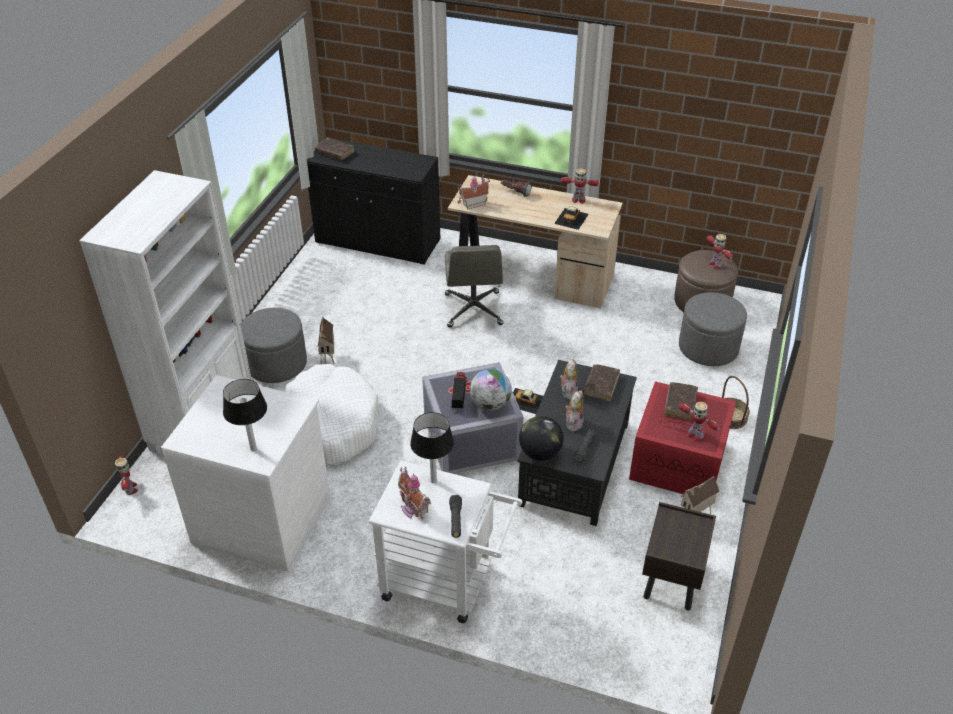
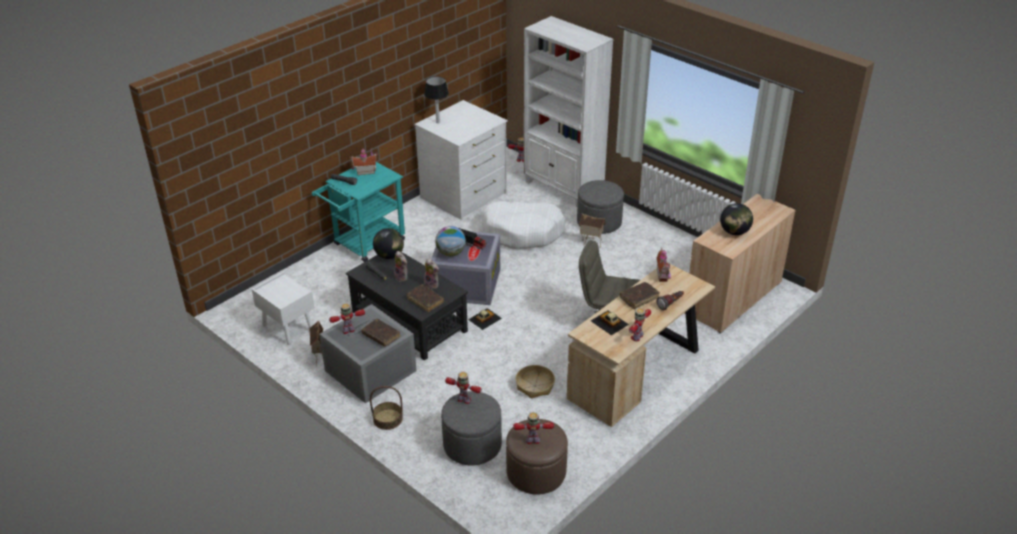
camera: 115 degrees right, 5 degrees down
black cabinet [307,137,441,265] -> beige cabinet [685,194,796,334]
brown book [315,137,355,160] -> brown book moved to [620,282,660,309]
white cart [368,460,522,623] -> turquoise cart [312,162,405,262]
table lamp [410,412,454,483] -> none
red storage box [629,381,736,494] -> grey storage box [319,304,417,404]
brown nightstand [642,502,716,610] -> white nightstand [252,272,315,345]
none -> toy robot [445,372,482,404]
none -> basket [516,365,555,399]
none -> globe [720,203,753,235]

